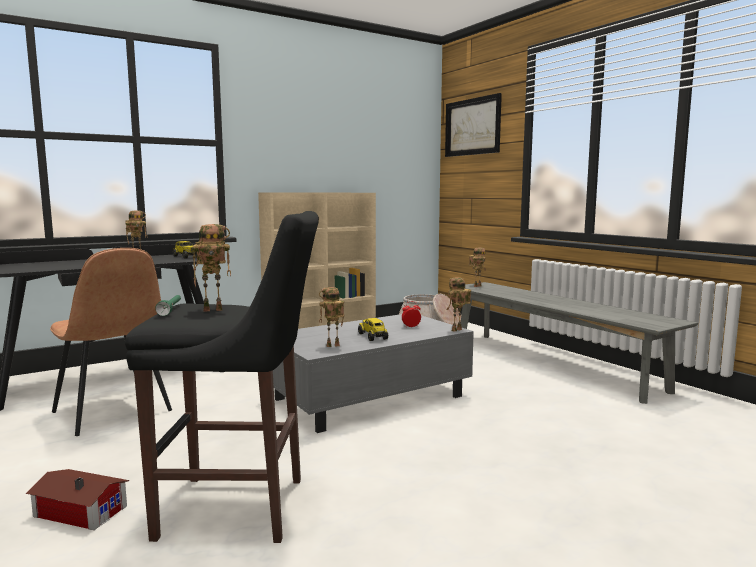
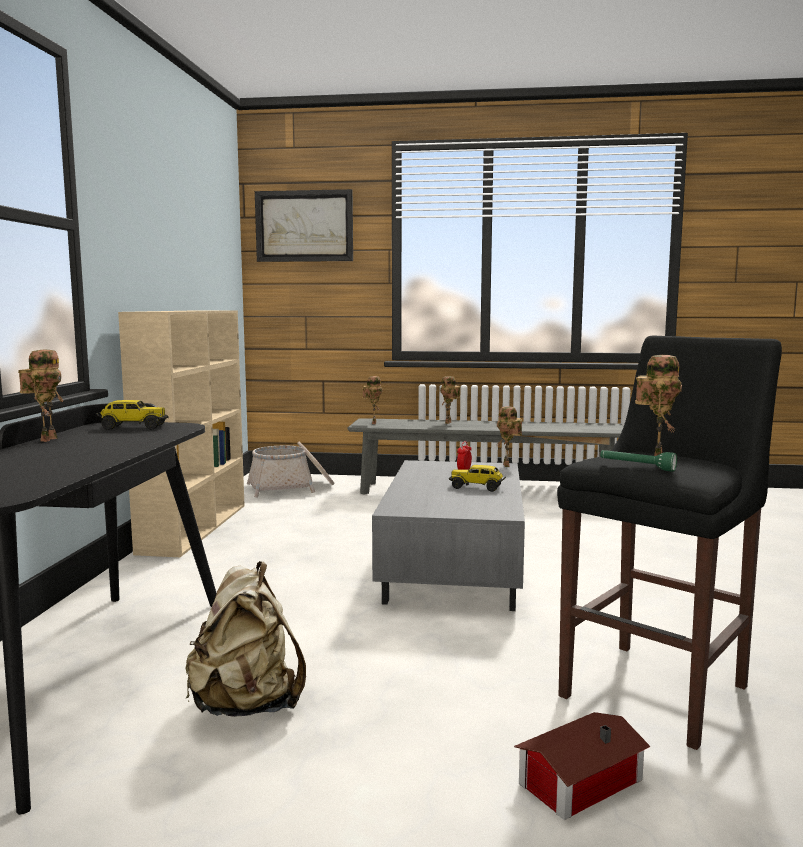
camera: 50 degrees left, 0 degrees up
brown chair [50,248,172,436] -> beige backpack [186,561,306,717]
toy robot [319,287,344,347] -> toy robot moved to [440,376,460,424]

